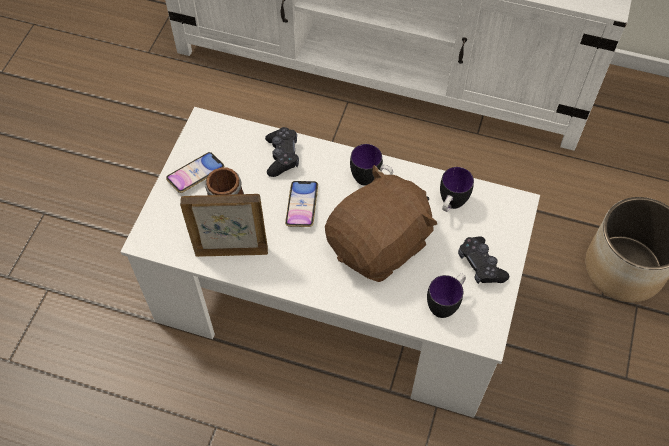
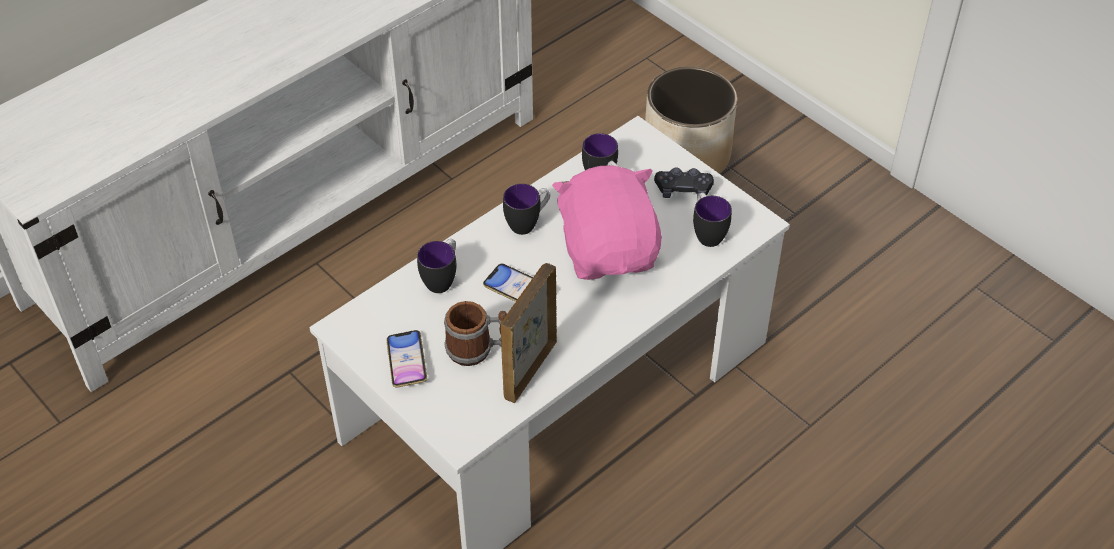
camera: 60 degrees left, 10 degrees down
black game controller [265,127,299,177] -> mug [417,239,456,293]
brown plush toy [325,165,437,282] -> pink plush toy [552,165,662,280]

